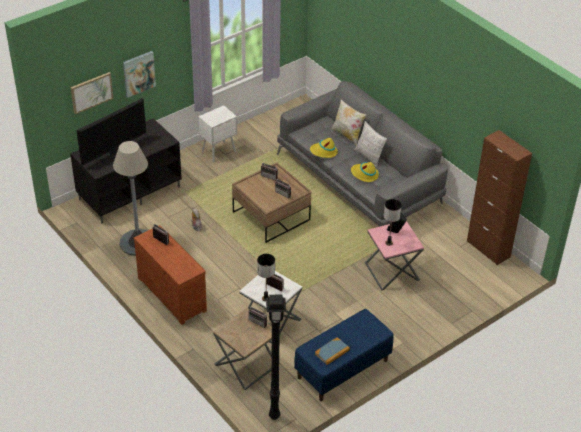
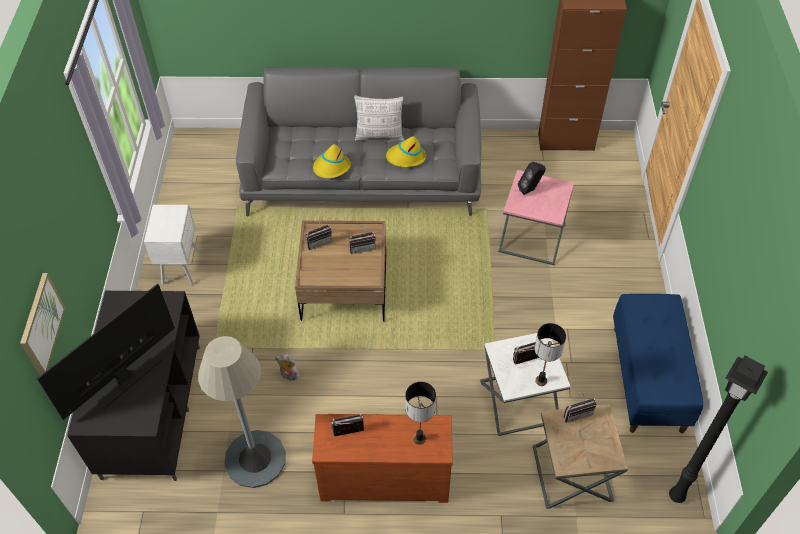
camera: 50 degrees left, 10 degrees up
television [76,98,146,166] -> television turned 135 degrees counterclockwise [37,283,175,420]
picture [123,51,156,98] -> none
book [315,337,350,365] -> none
pillow [331,100,367,146] -> none
table lamp [384,199,402,246] -> table lamp moved to [406,382,436,445]

